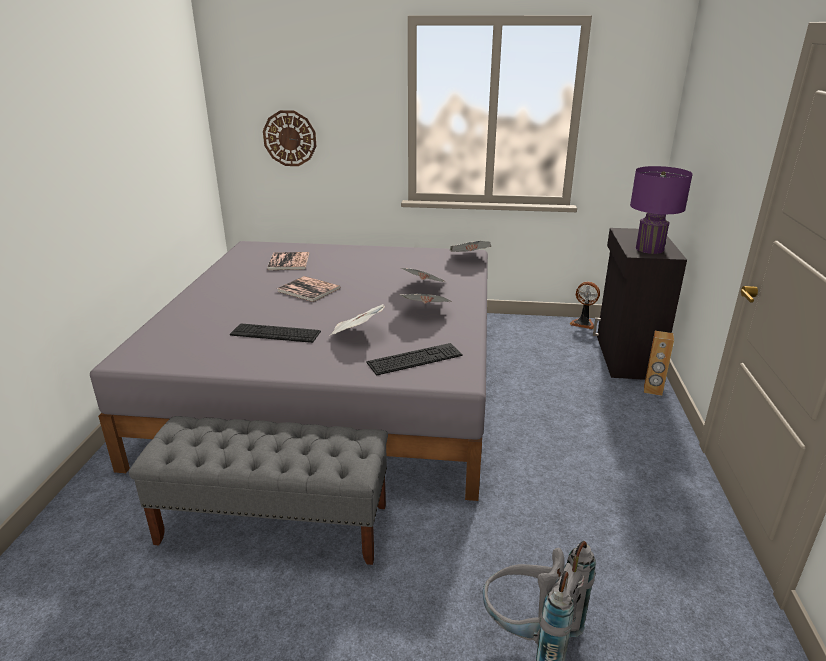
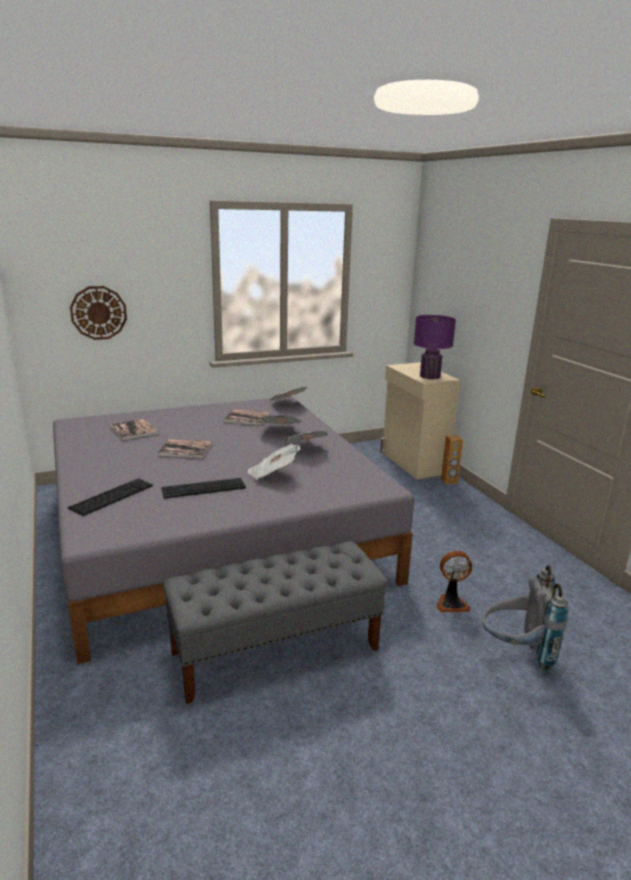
camera: 30 degrees left, 5 degrees down
keyboard [367,343,463,375] -> keyboard moved to [68,478,153,516]
fan [569,282,600,329] -> fan moved to [437,551,472,612]
black cabinet [593,228,687,380] -> beige cabinet [380,362,460,479]
none -> book [223,409,270,426]

